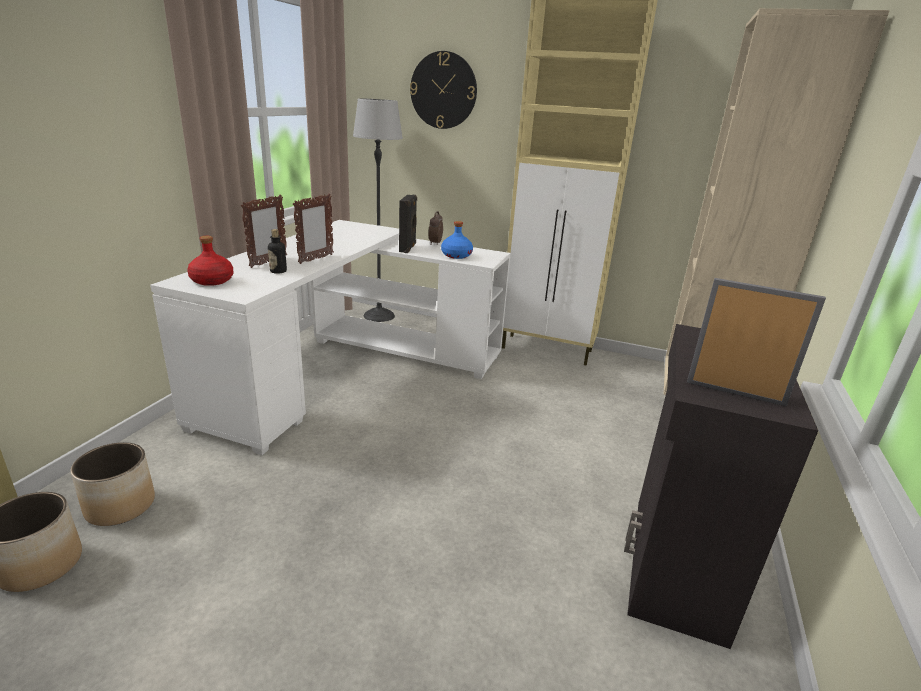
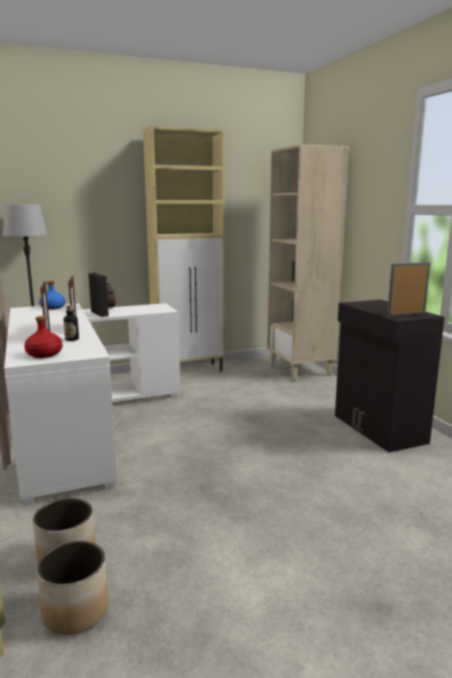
camera: 40 degrees left, 10 degrees down
wall clock [410,51,477,129] -> none
blue bottle [441,221,473,259] -> blue bottle moved to [39,281,66,310]

